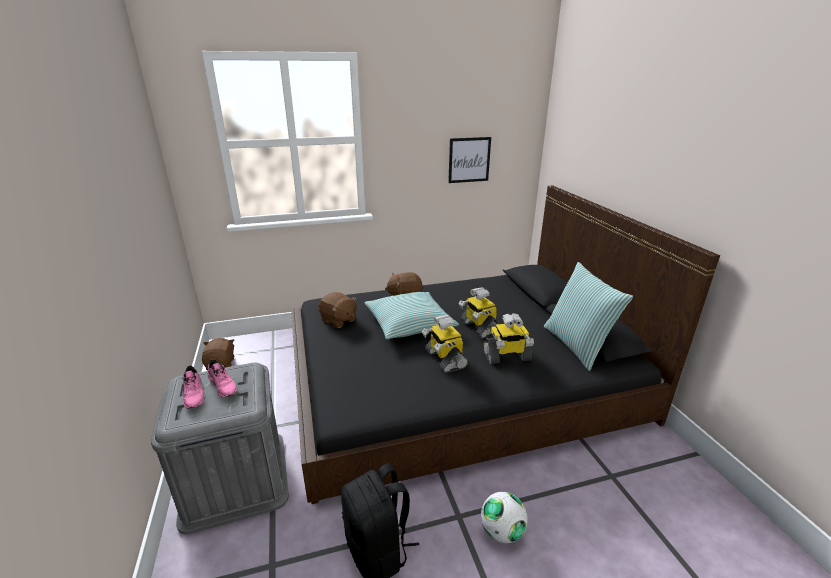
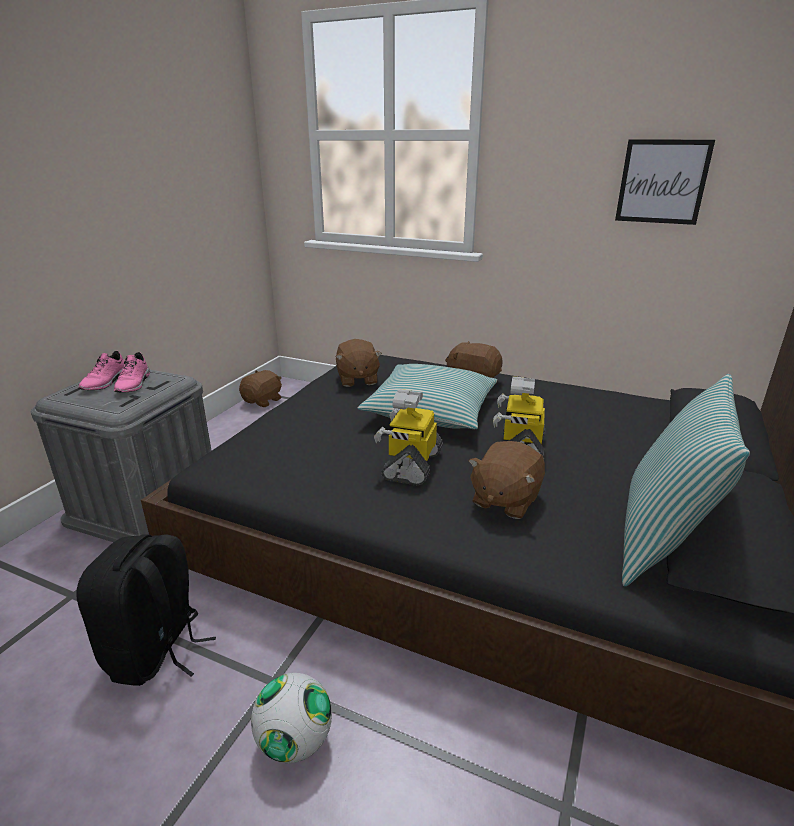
camera: 40 degrees right, 0 degrees up
toy robot [483,313,534,364] -> brown plush toy [469,441,545,519]

